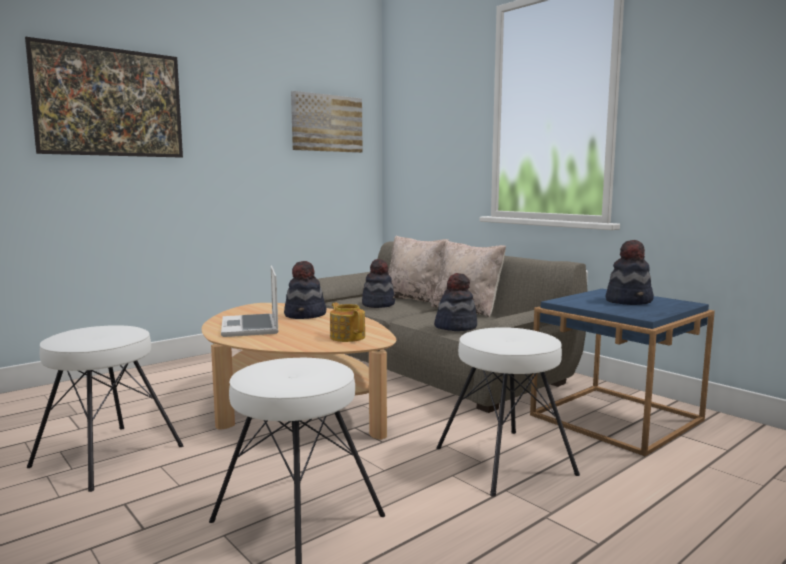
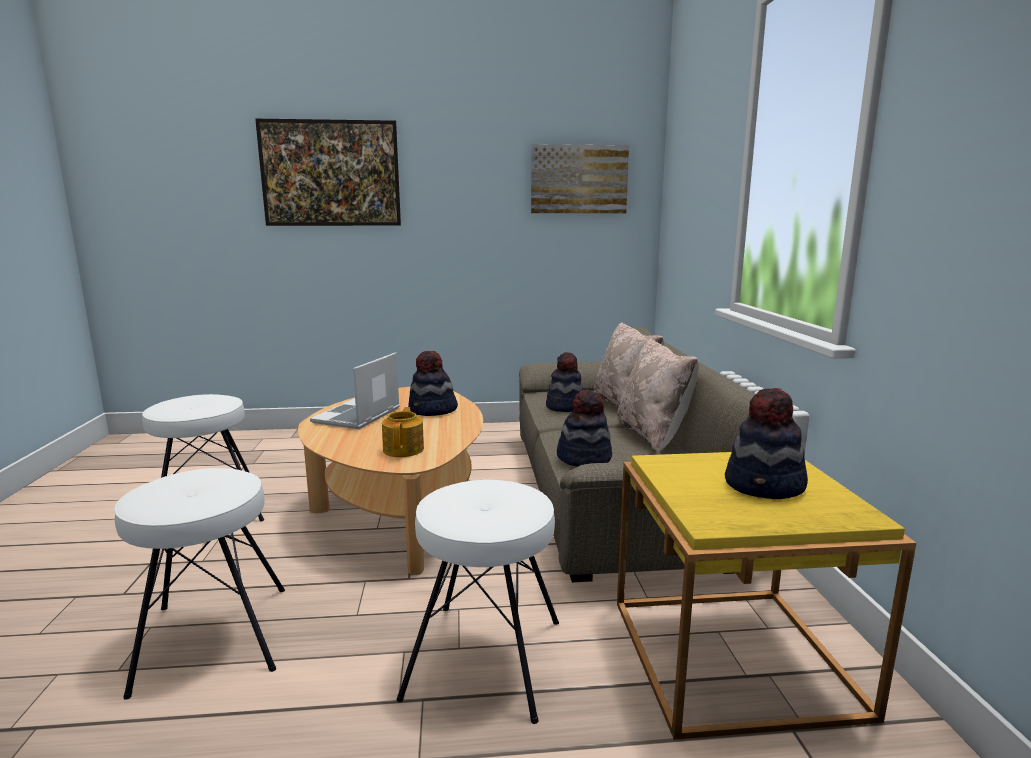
camera: 35 degrees right, 5 degrees up
blue side table [530,289,715,456] -> yellow side table [617,452,917,740]

